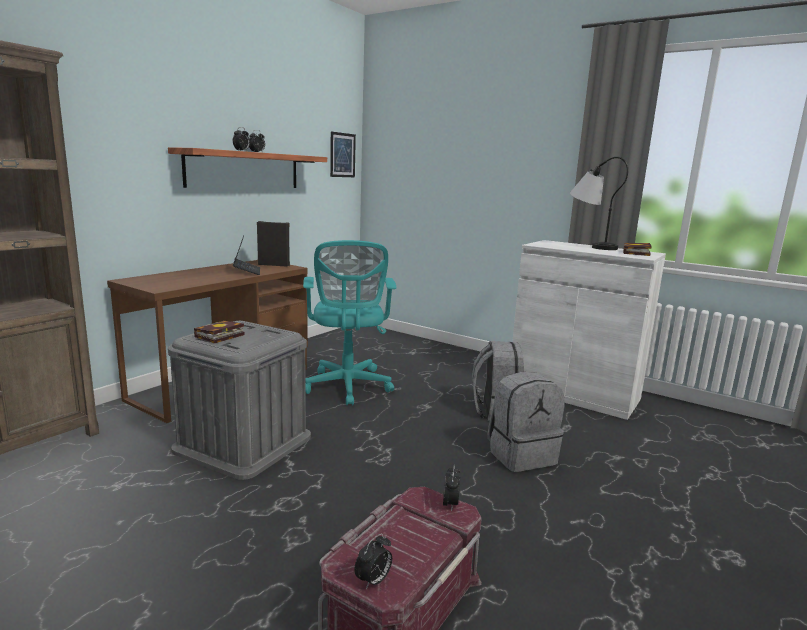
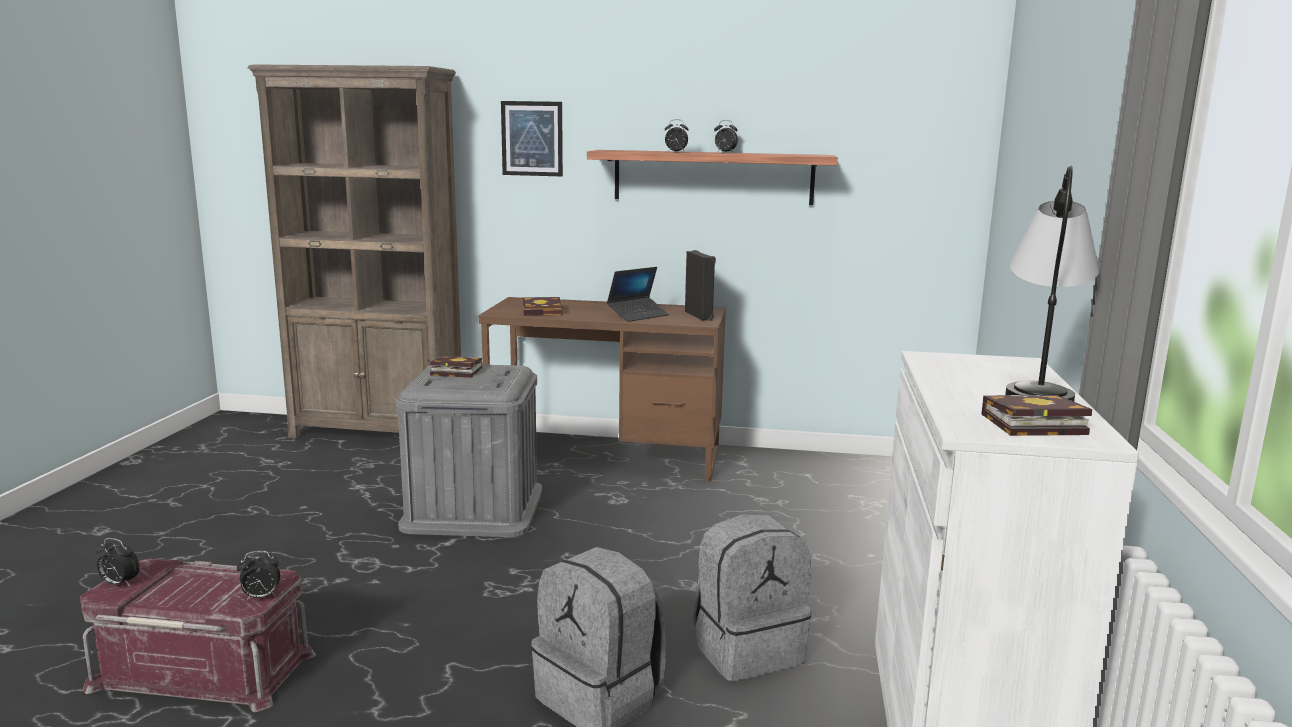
camera: 65 degrees right, 0 degrees up
turquoise office chair [303,240,396,406] -> none
picture [330,131,356,177] -> picture moved to [501,101,563,176]
none -> book [522,297,562,316]

